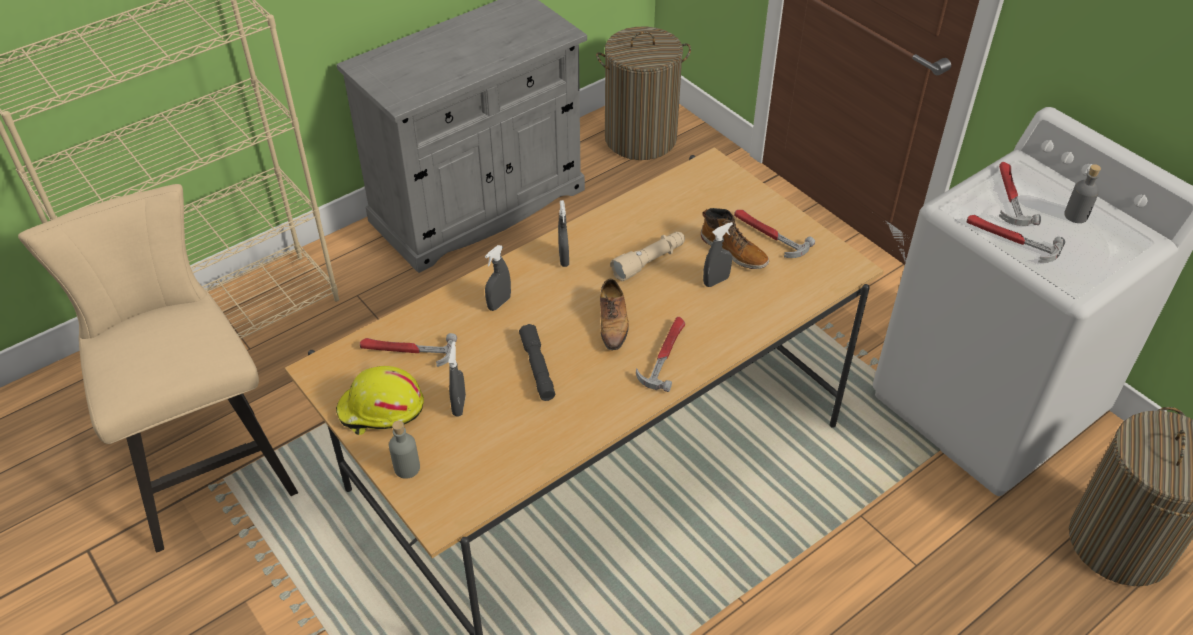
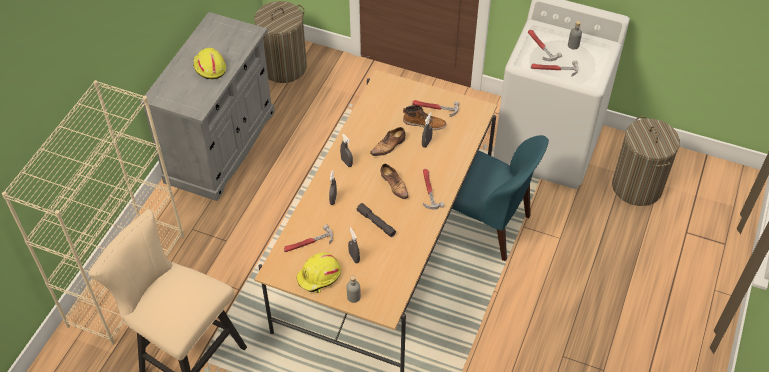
camera: 30 degrees left, 5 degrees up
beige flashlight [610,232,685,281] -> shoe [370,127,405,156]
none -> yellow hard hat [193,48,226,79]
none -> blue chair [452,135,549,261]

